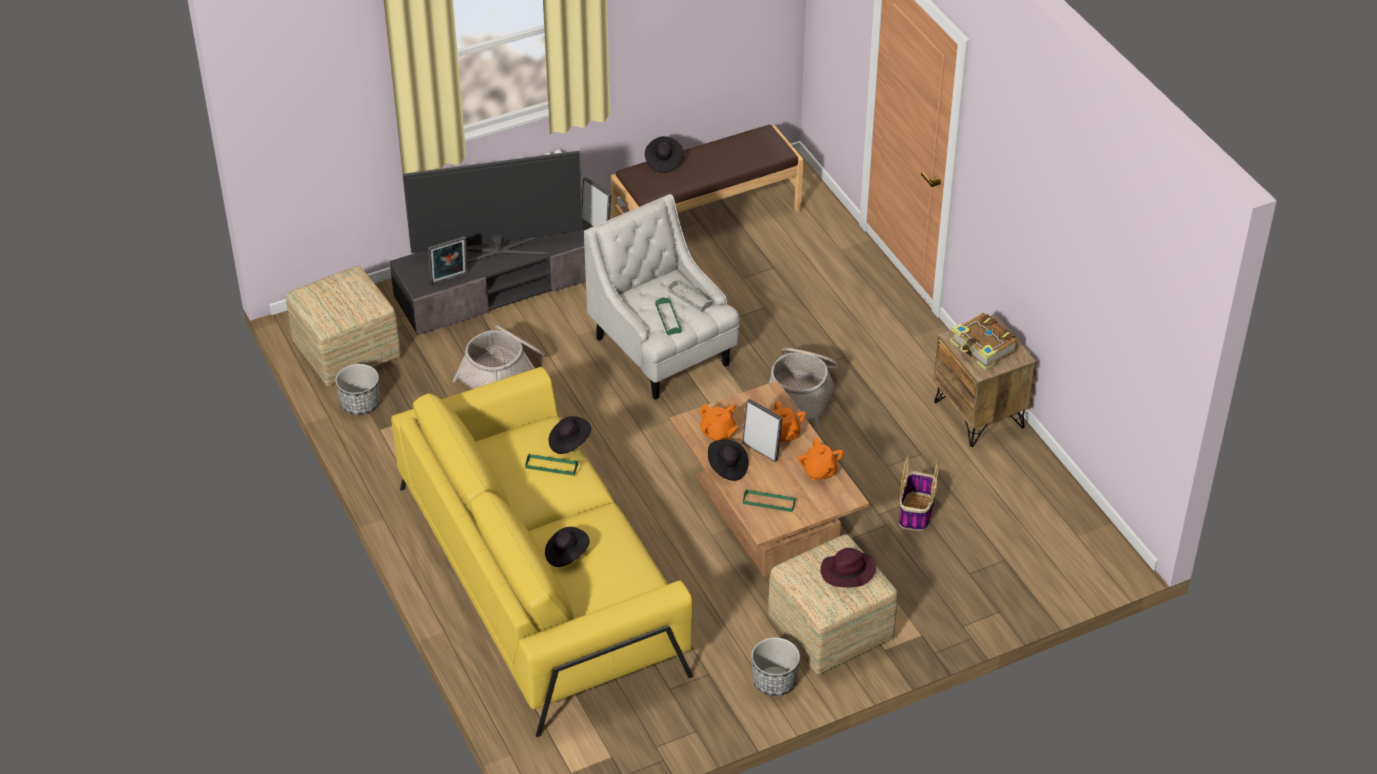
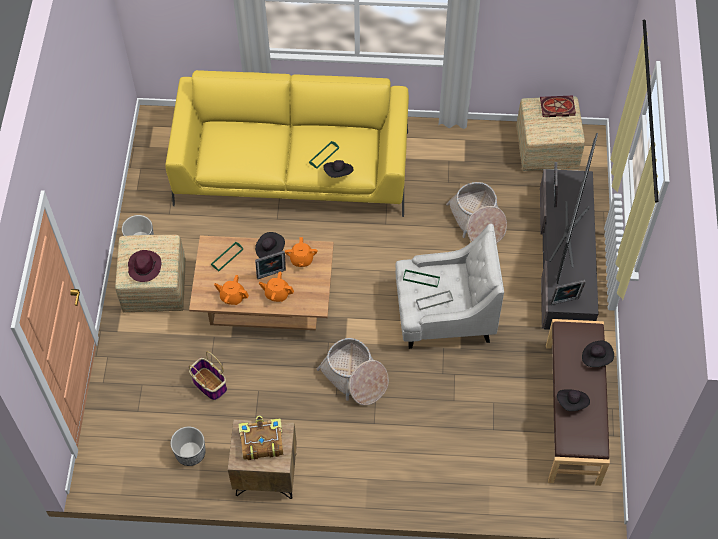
camera: 120 degrees right, 15 degrees up
planter [335,364,380,415] -> planter moved to [171,426,206,466]
black hat [545,527,590,567] -> black hat moved to [557,389,590,411]
orange teapot [700,404,738,441] -> orange teapot turned 75 degrees counterclockwise [285,237,318,267]
none -> book [540,96,576,117]

